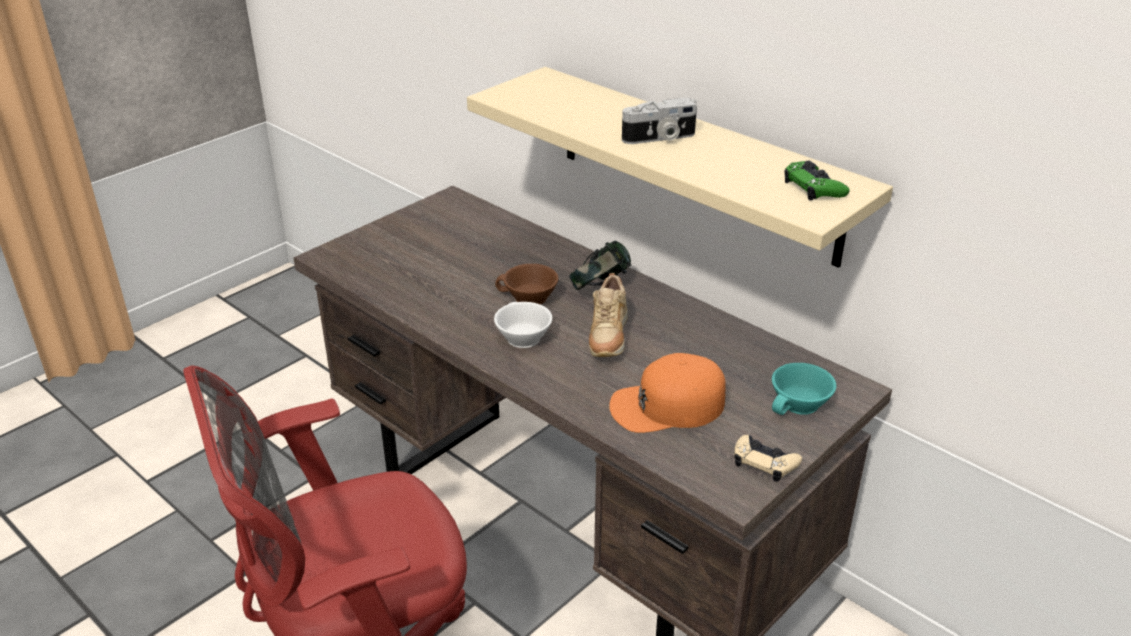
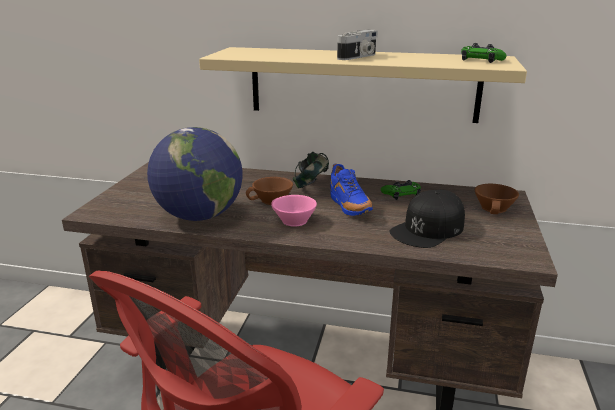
camera: 30 degrees left, 10 degrees down
white cup [494,302,552,348] -> pink cup [271,195,317,227]
beige shoe [589,273,628,357] -> blue shoe [330,163,373,216]
orange cap [609,353,726,433] -> black cap [390,190,465,248]
beige game controller [734,435,802,482] -> none
turquoise cup [772,363,836,415] -> brown cup [475,184,519,214]
none -> globe [147,127,243,221]
none -> green game controller [381,180,421,200]

